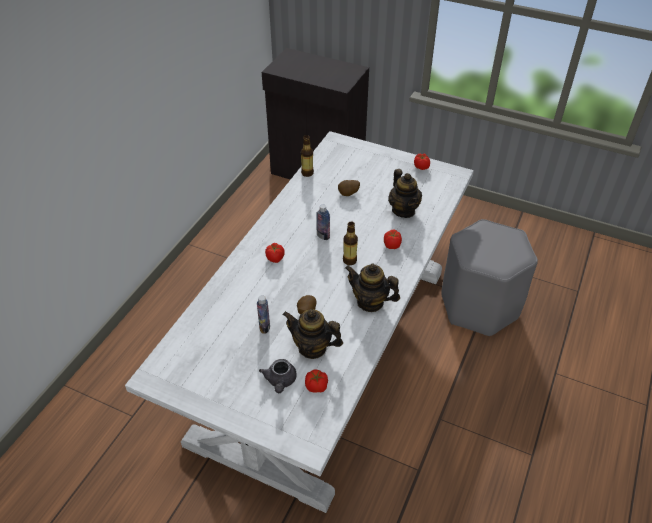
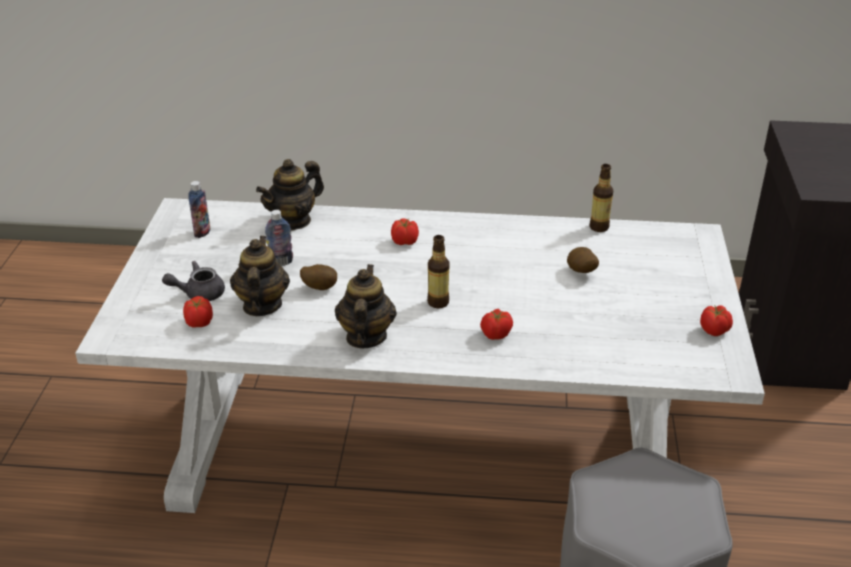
camera: 70 degrees right, 10 degrees down
bottle [316,205,330,240] -> bottle moved to [188,181,211,238]
teapot [388,169,422,218] -> teapot moved to [256,159,324,230]

